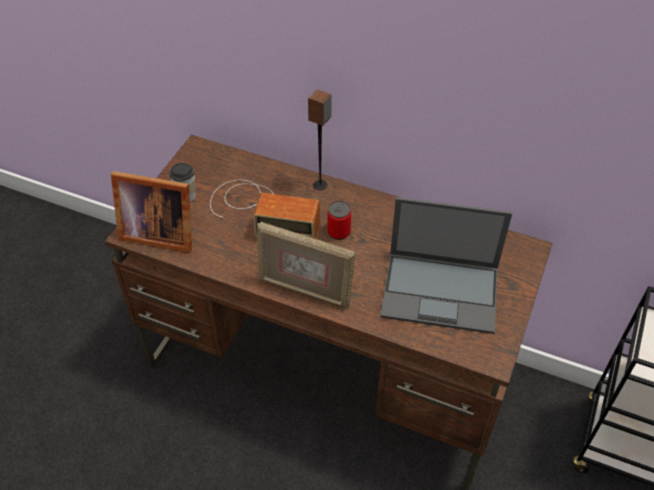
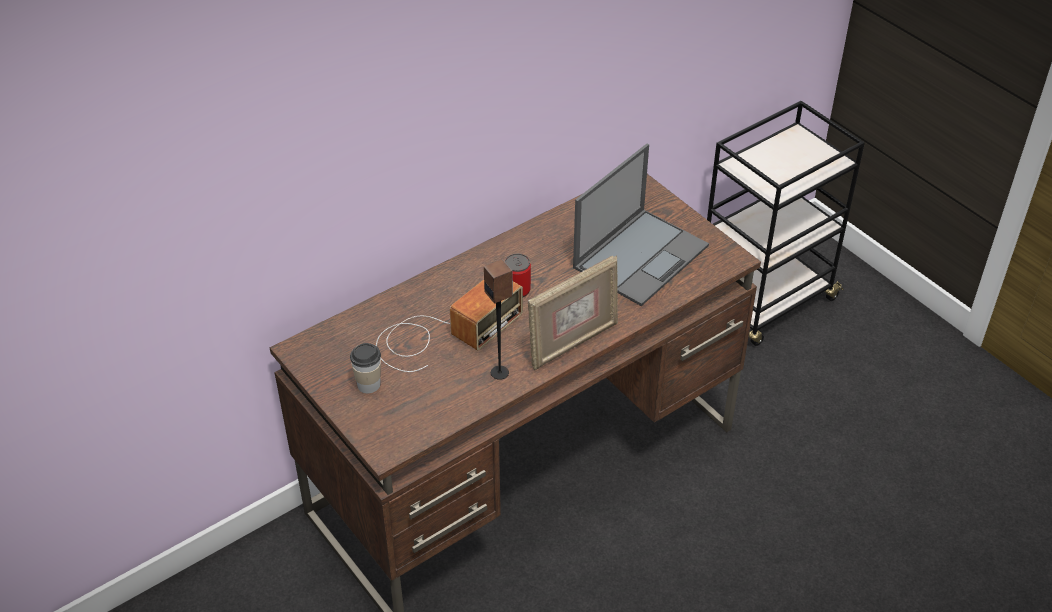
camera: 60 degrees left, 5 degrees down
picture frame [111,171,192,253] -> none
speaker [308,89,332,190] -> speaker moved to [484,259,513,380]

